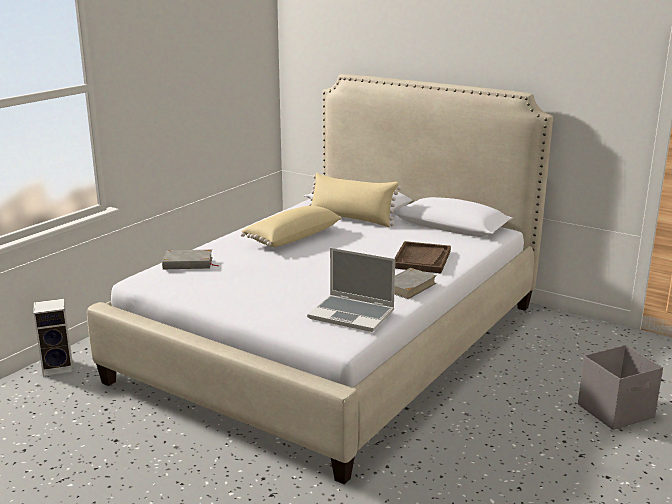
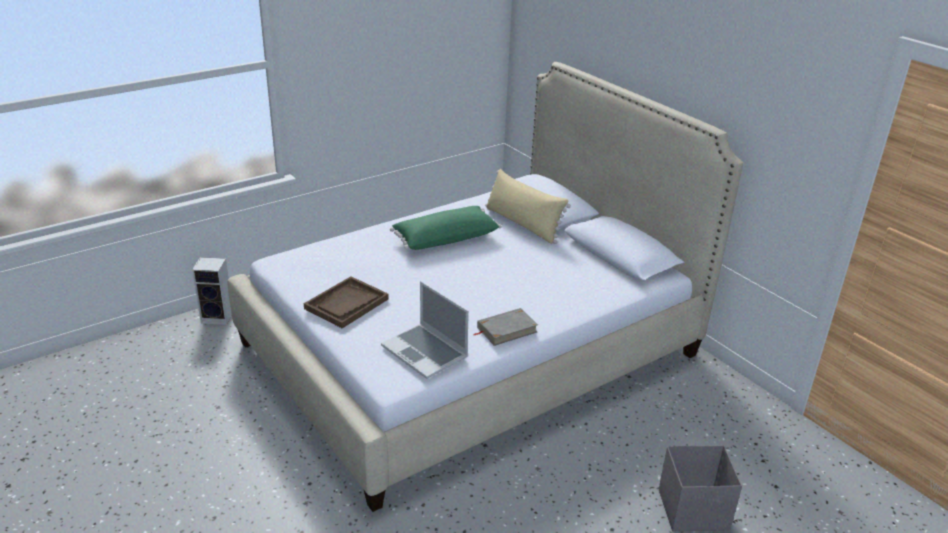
camera: 20 degrees right, 10 degrees up
grey book [162,250,219,269] -> none
beige pillow [241,206,342,247] -> green pillow [390,206,502,250]
brown tray [394,241,451,273] -> brown tray moved to [304,276,389,328]

